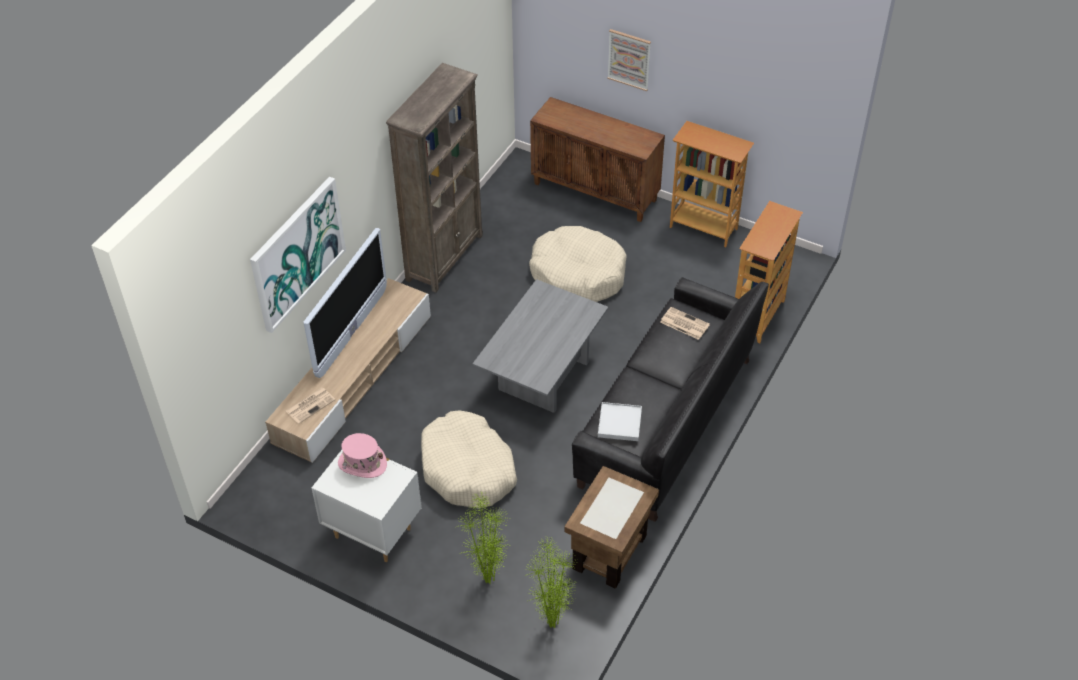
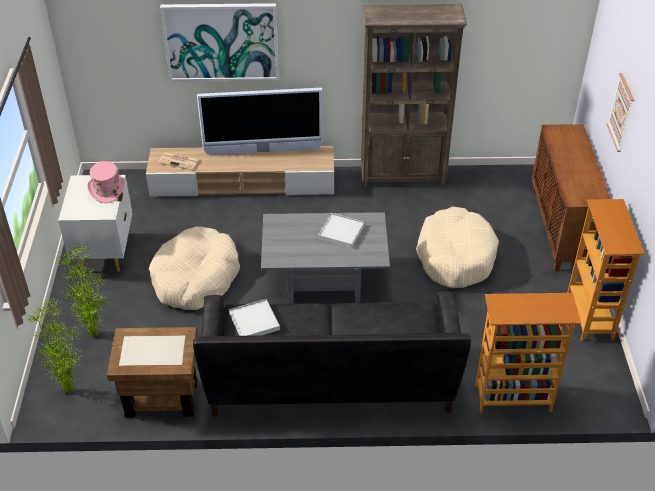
camera: 60 degrees right, 5 degrees down
newspaper [660,307,710,340] -> none
none -> white tray [318,213,365,248]

